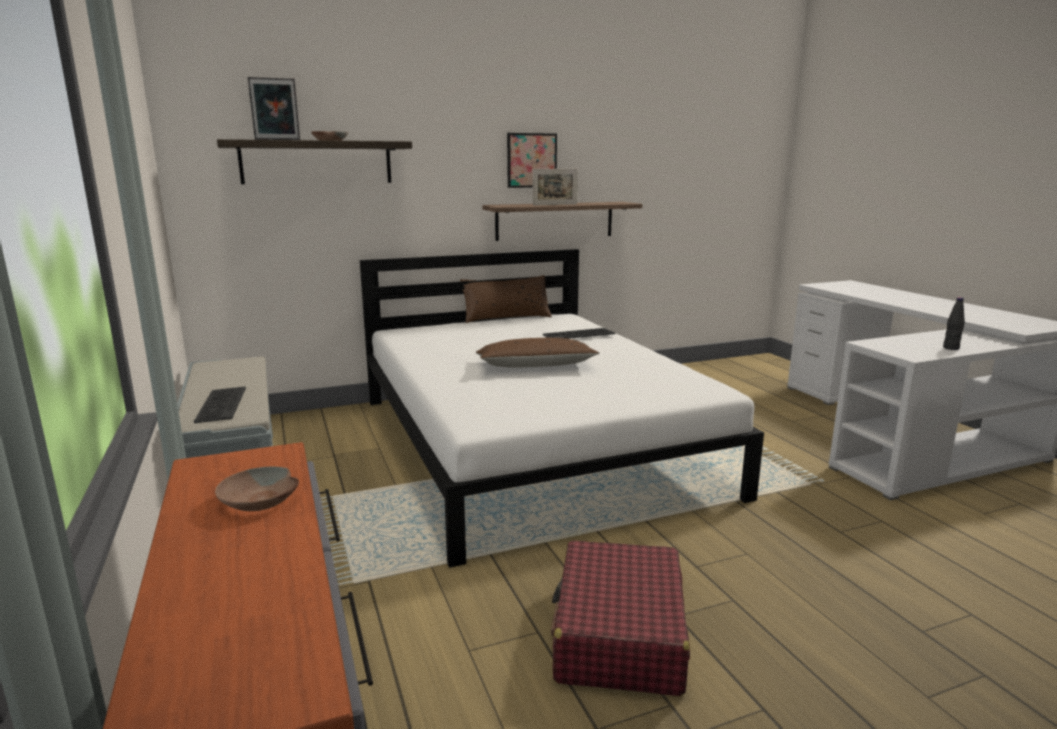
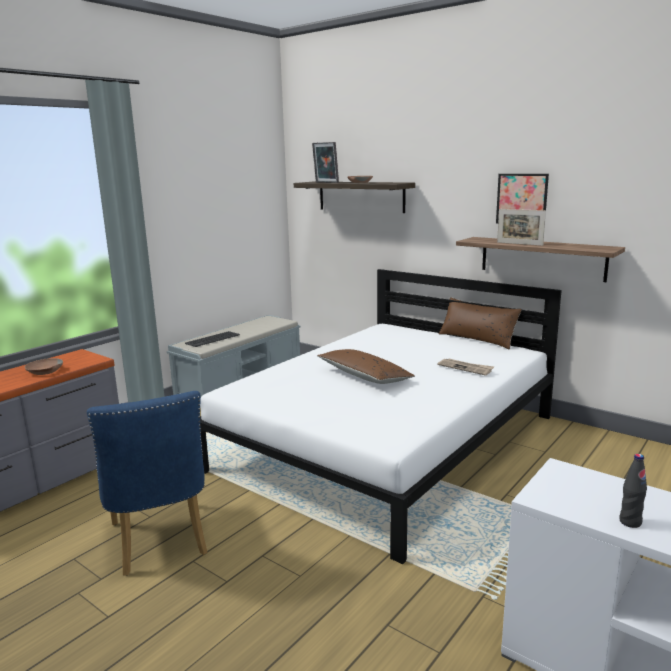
camera: 60 degrees right, 0 degrees up
keyboard [543,328,615,339] -> newspaper [438,359,494,375]
red suitcase [551,540,690,696] -> blue chair [87,391,207,576]

